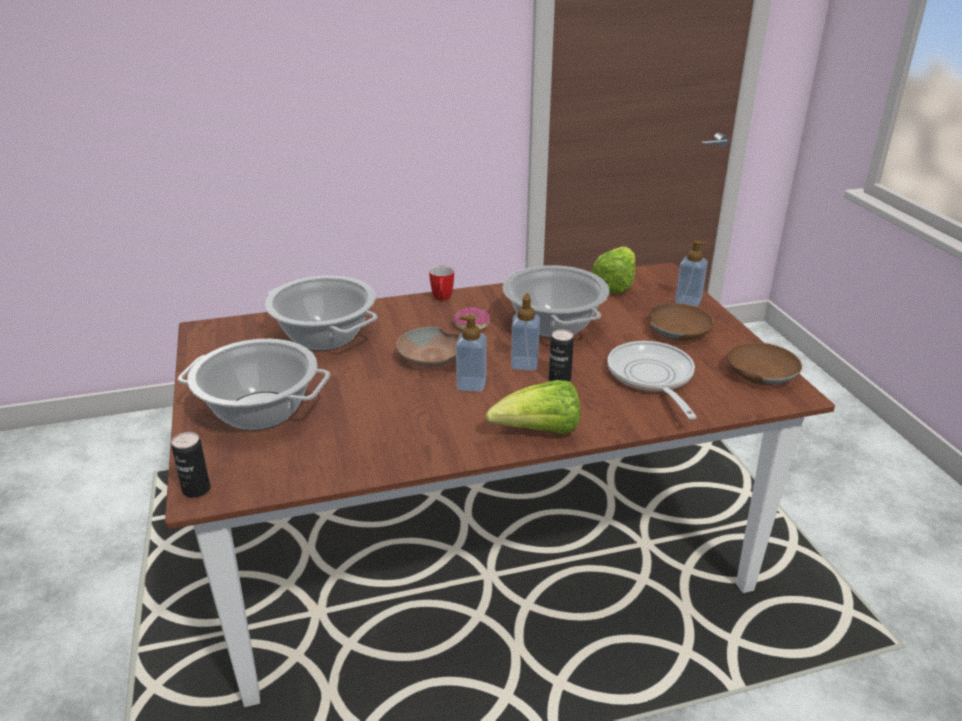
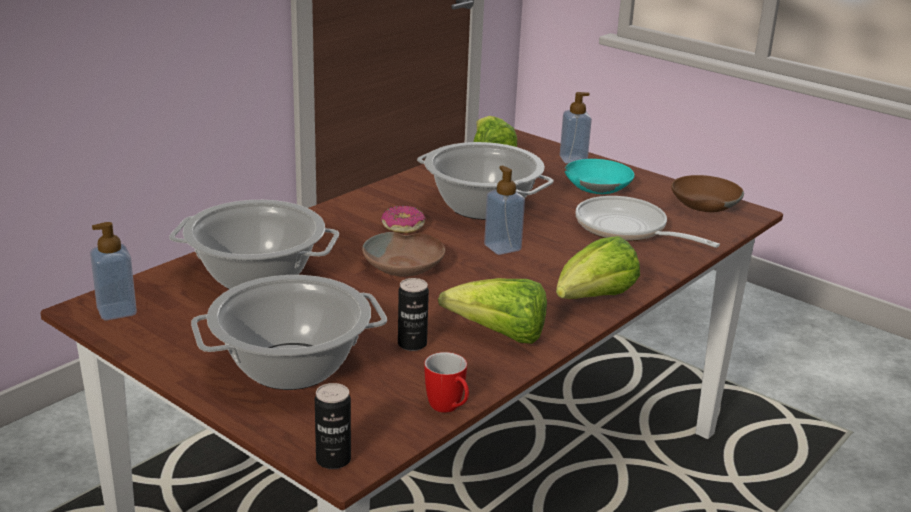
camera: 35 degrees left, 5 degrees down
mug [429,266,454,301] -> mug moved to [424,352,469,413]
soap dispenser [456,315,487,392] -> soap dispenser moved to [90,222,137,320]
can [549,329,574,382] -> can moved to [398,278,429,351]
brown bowl [649,303,714,341] -> turquoise bowl [564,159,634,194]
none -> lettuce [438,278,547,344]

